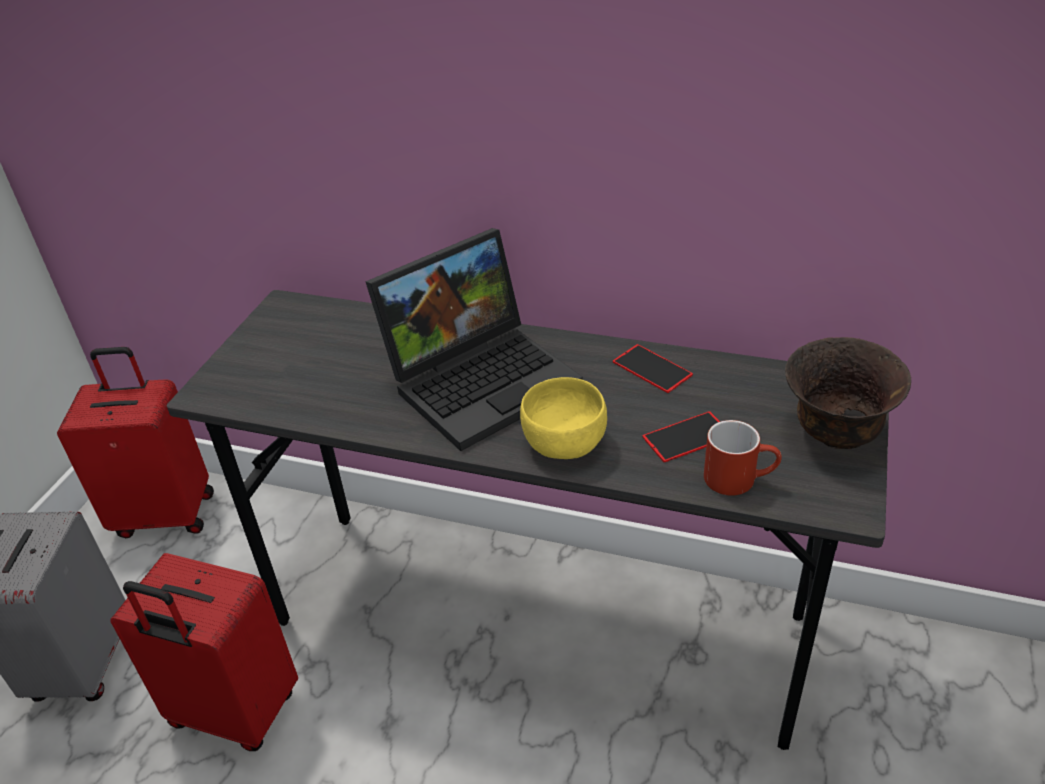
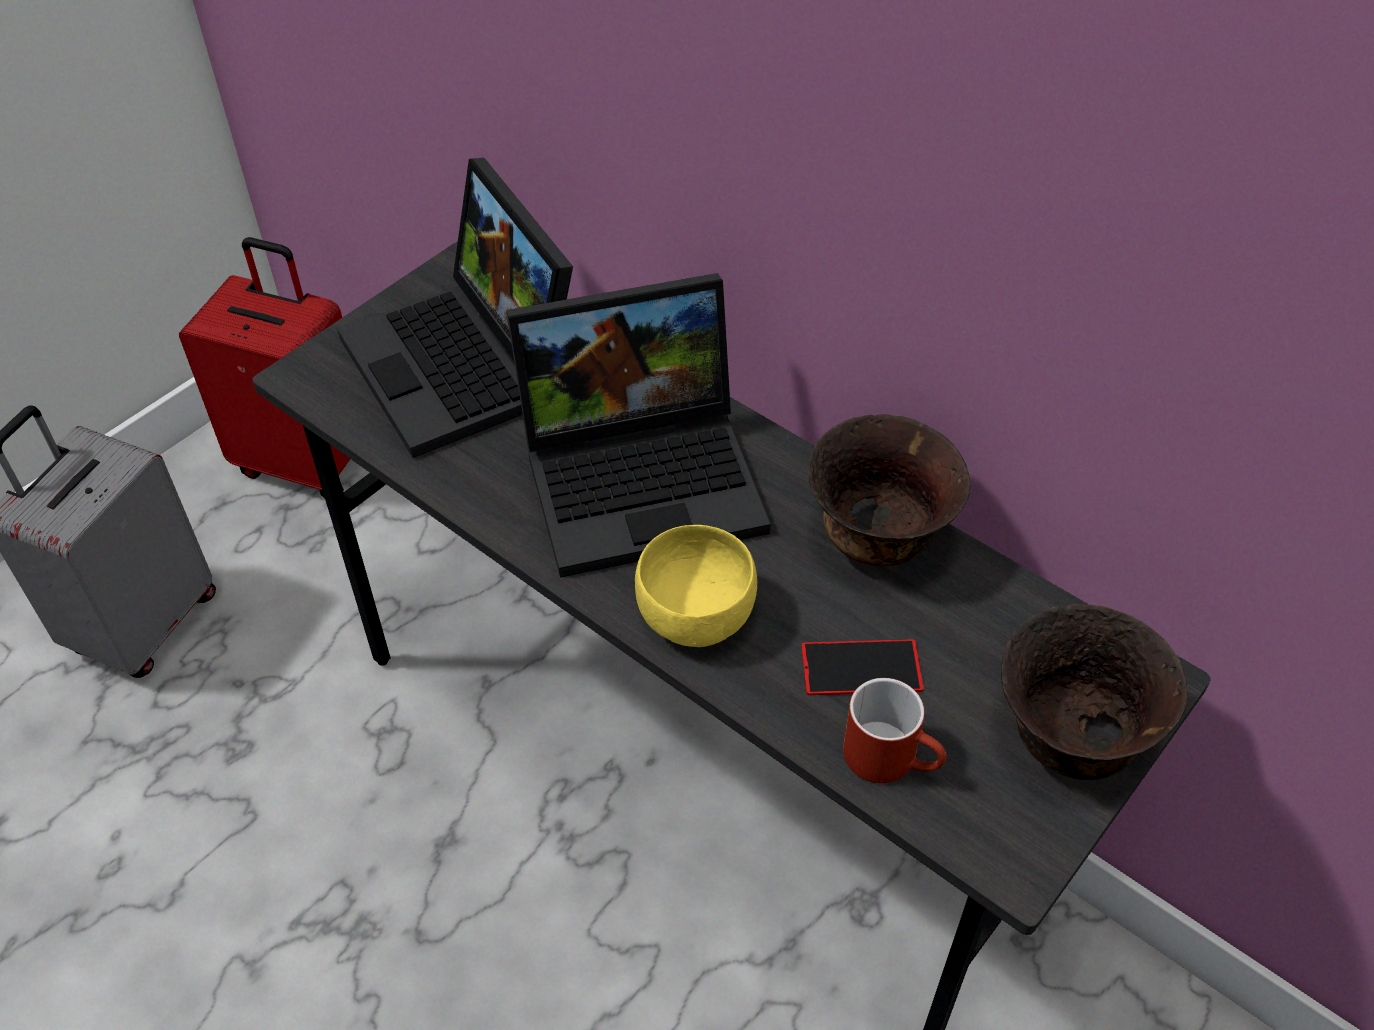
camera: 20 degrees right, 10 degrees up
red suitcase [111,553,298,751] -> none
phone [613,344,693,393] -> brown bowl [808,414,970,566]
none -> laptop [337,158,573,458]

